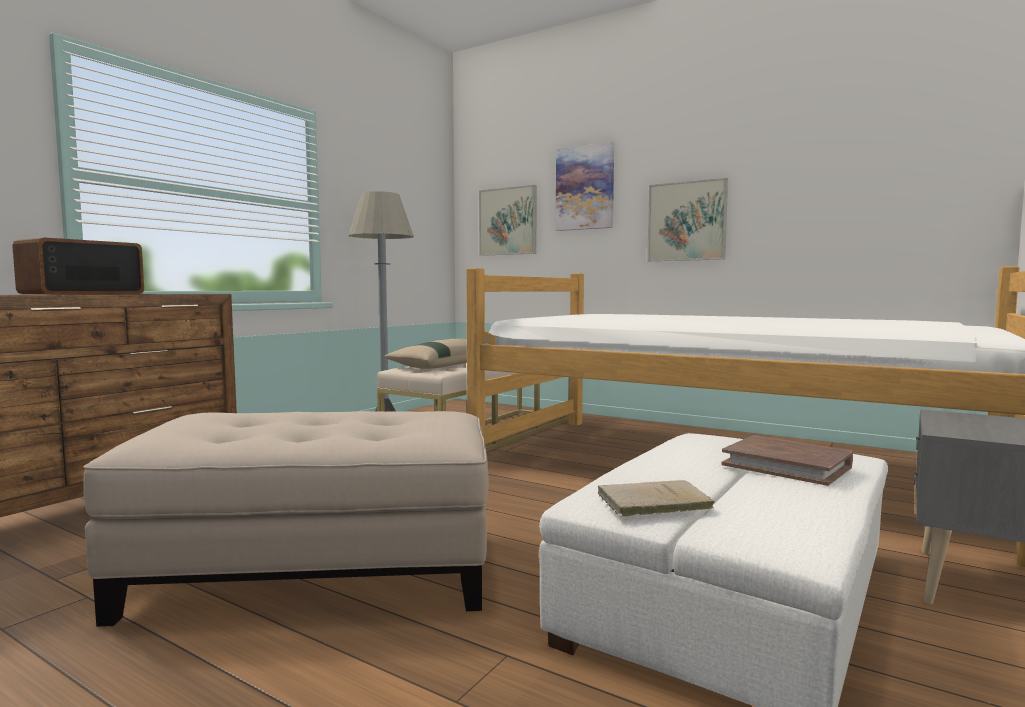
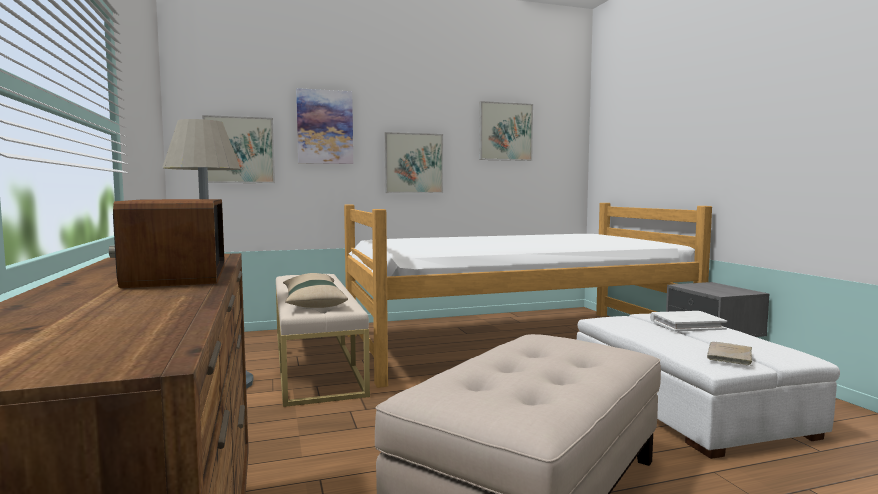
camera: 50 degrees left, 0 degrees up
brown book [721,435,853,486] -> white book [650,311,727,332]
none -> picture [479,101,533,161]

